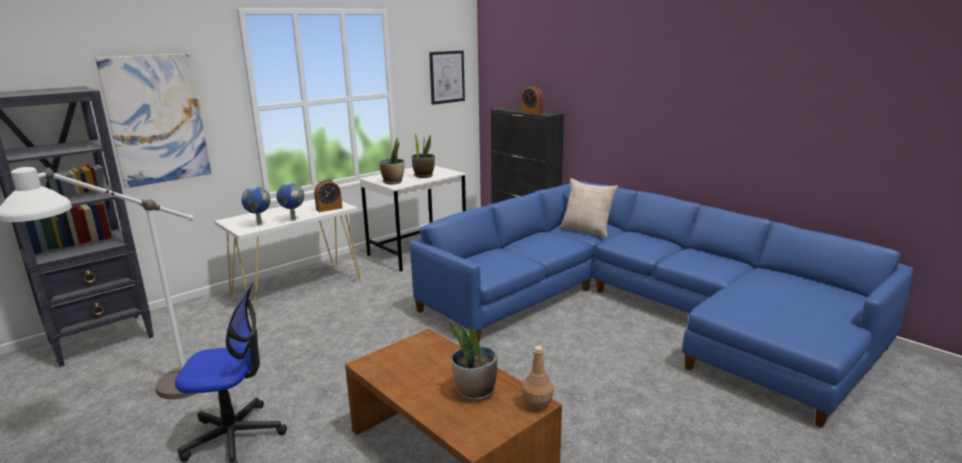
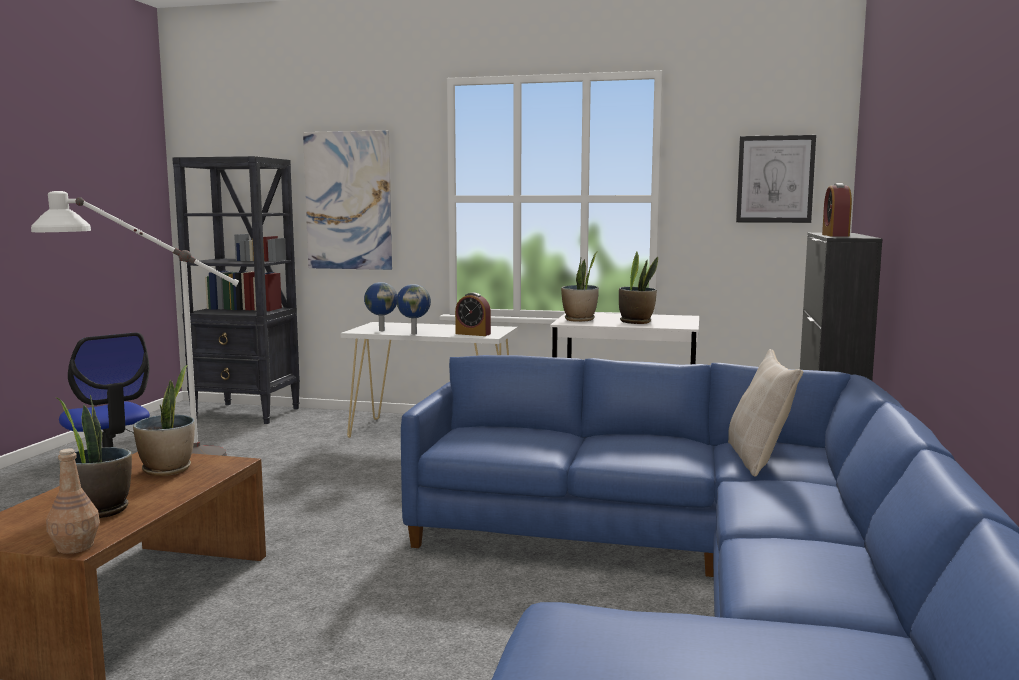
camera: 55 degrees right, 10 degrees down
none -> potted plant [133,365,195,476]

